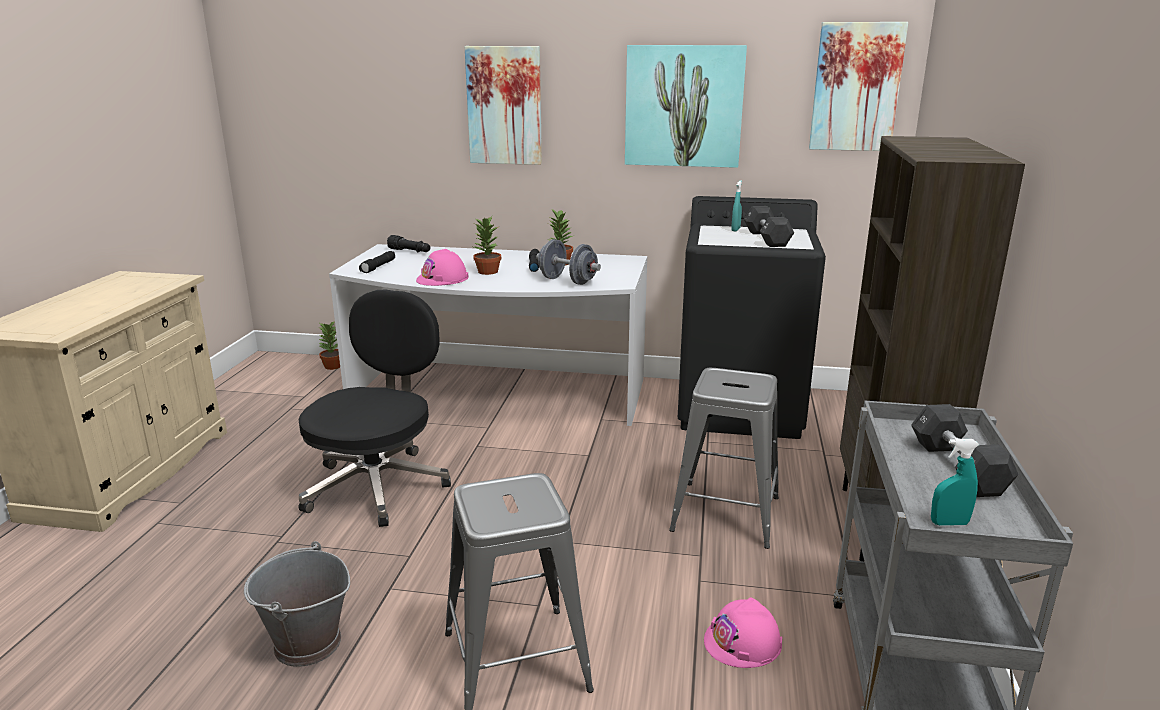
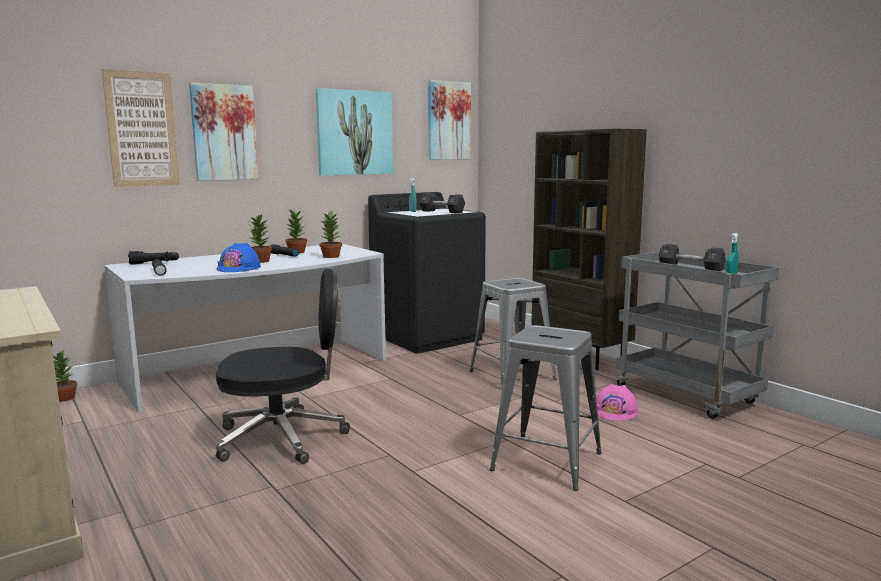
camera: 45 degrees left, 10 degrees down
grey bucket [244,541,350,667] -> none
black office chair [298,289,451,527] -> black office chair turned 105 degrees clockwise [216,269,350,464]
pink hard hat [416,249,469,286] -> blue hard hat [216,243,261,272]
grey dumbbell [536,239,601,285] -> potted plant [319,210,342,258]
none -> picture [102,69,180,187]

